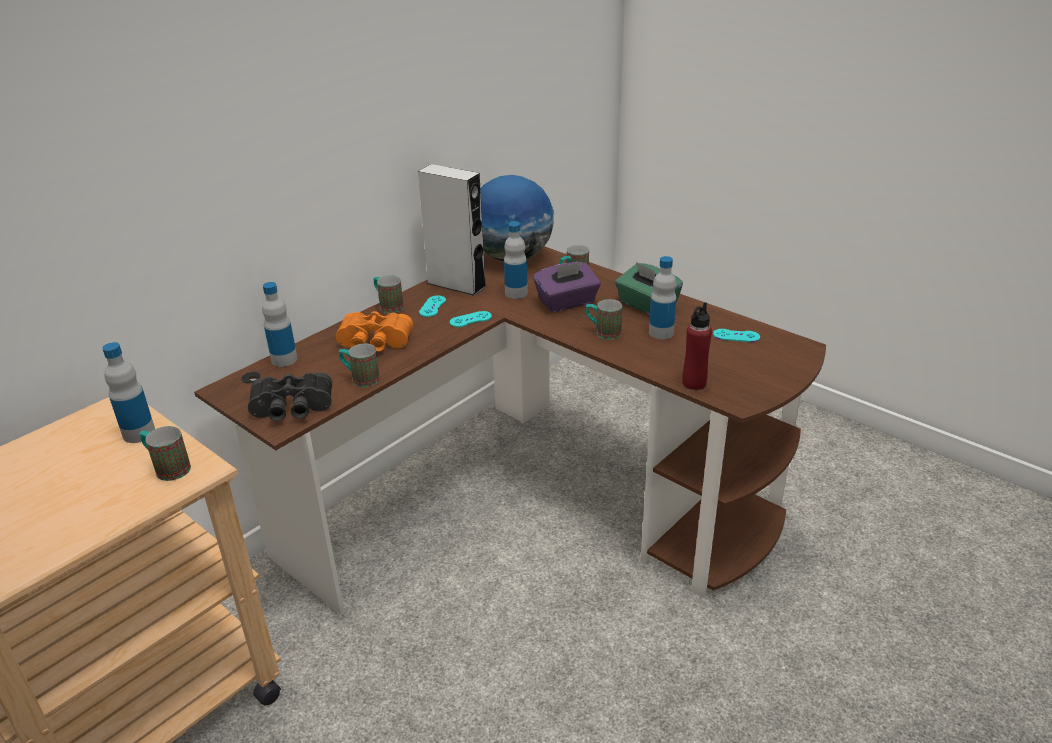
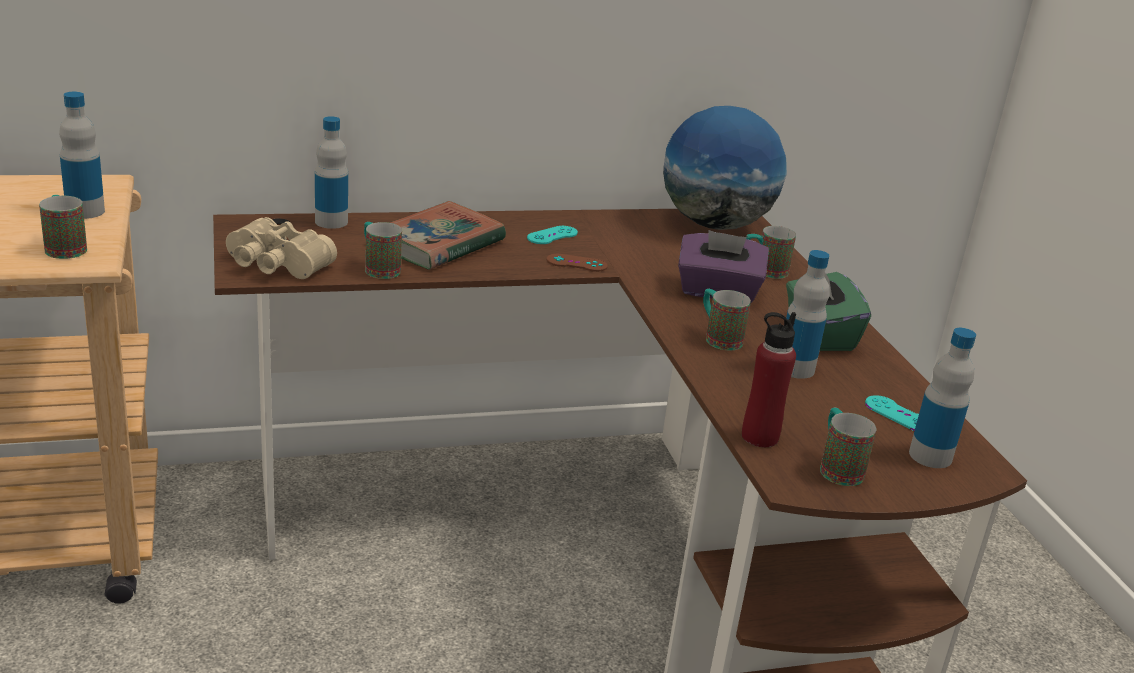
camera: 30 degrees right, 5 degrees down
black binoculars [248,372,332,421] -> beige binoculars [226,217,337,279]
orange binoculars [336,311,413,352] -> book [389,201,506,270]
mug [373,275,404,313] -> mug moved to [820,408,877,486]
grey speaker [418,164,487,296] -> none
turquoise game controller [450,311,492,327] -> brown game controller [547,254,608,272]
bottle [504,222,528,299] -> bottle moved to [909,328,976,468]

